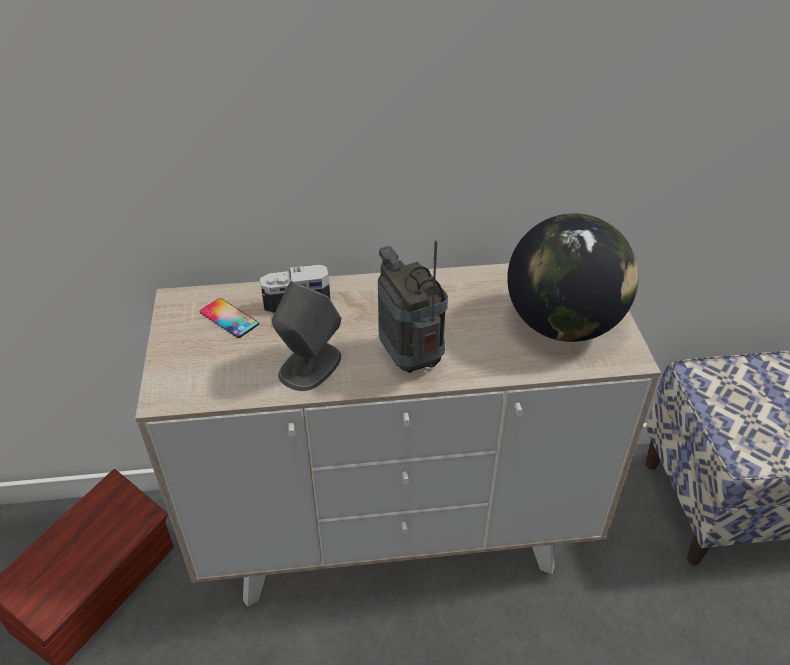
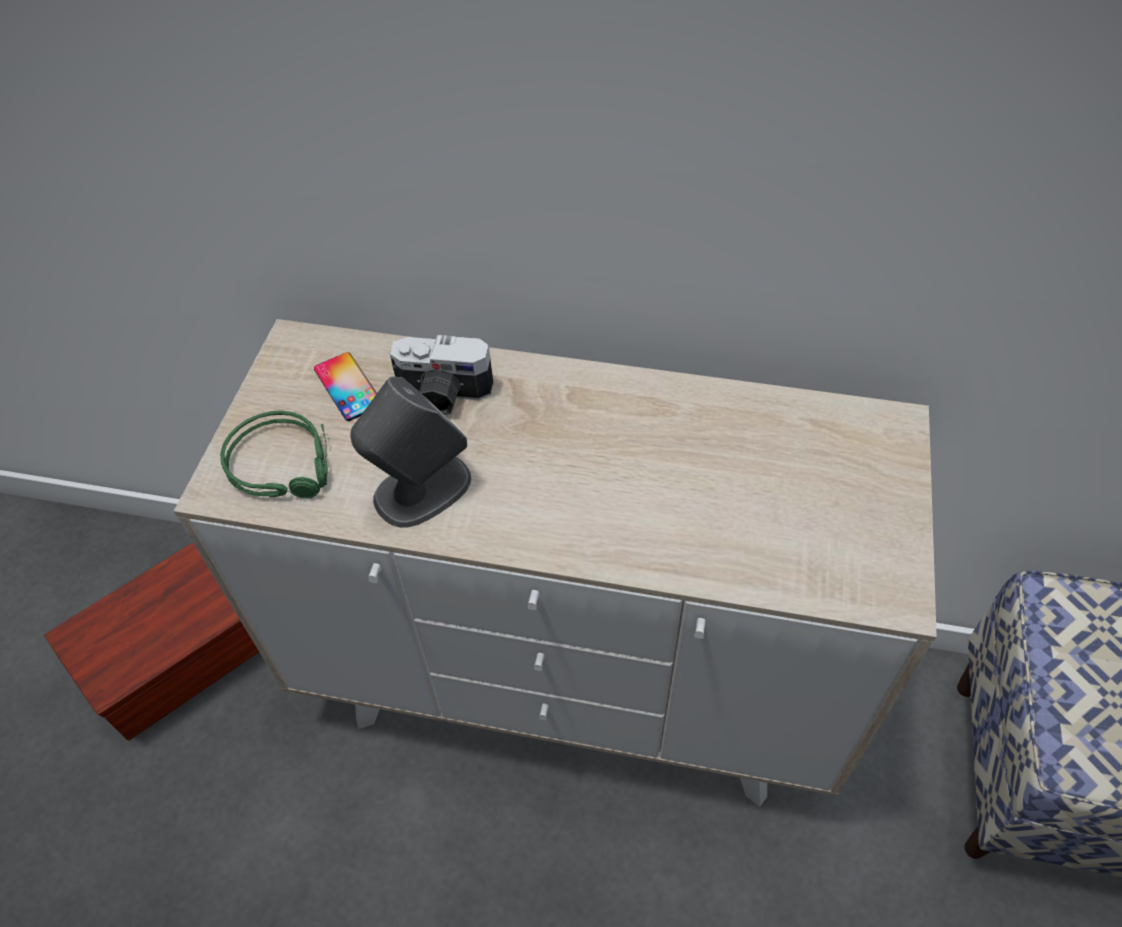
camera: 20 degrees right, 10 degrees up
radio [378,240,448,373] -> none
globe [507,213,639,342] -> none
none -> green headphones [220,410,328,499]

